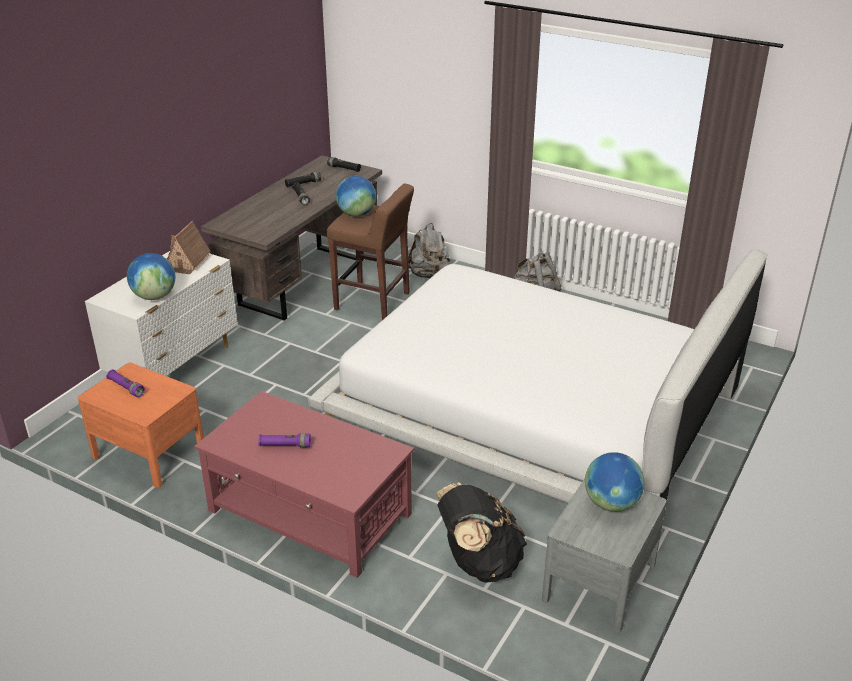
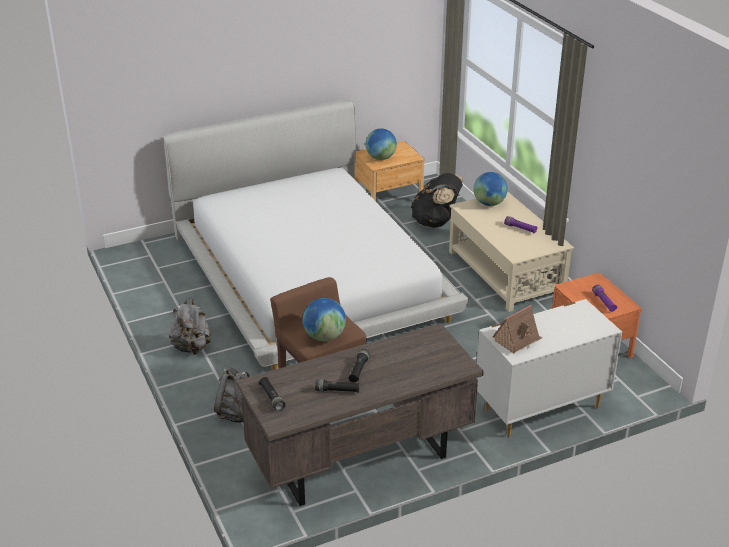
camera: 145 degrees left, 0 degrees up
globe [127,253,175,300] -> globe moved to [473,172,508,206]
red coffee table [195,391,414,578] -> beige coffee table [449,191,574,312]
grey nightstand [542,479,667,633] -> brown nightstand [355,141,424,201]

